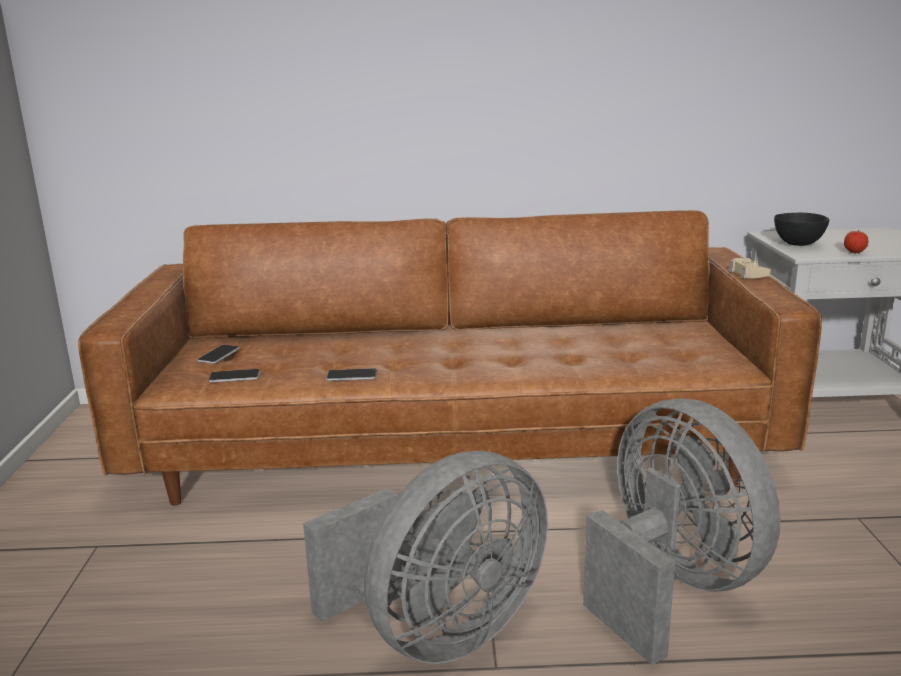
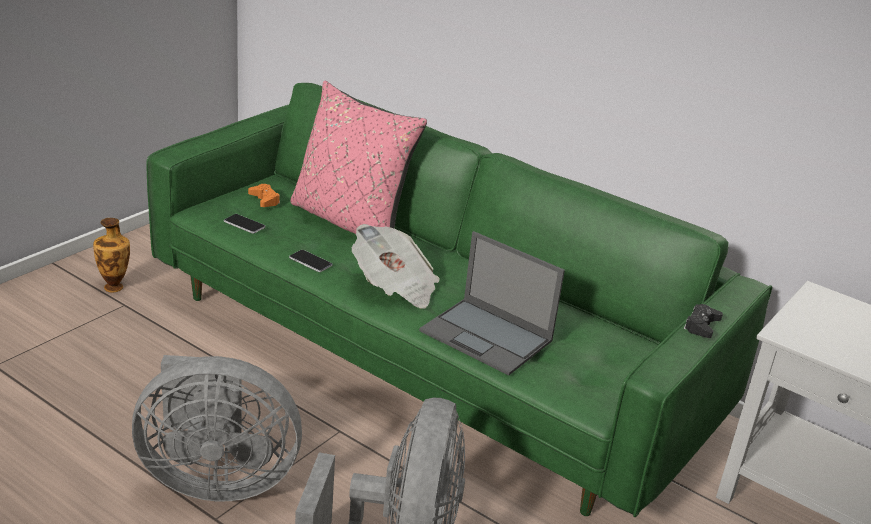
camera: 35 degrees right, 10 degrees up
brown sofa [78,210,822,506] -> green sofa [146,83,772,517]
phone [197,345,240,364] -> orange game controller [248,184,280,207]
beige game controller [729,258,771,279] -> black game controller [684,304,723,338]
black bowl [774,213,829,246] -> none
apple [844,230,868,253] -> none
none -> vase [93,218,130,292]
none -> pink pillow [290,81,427,234]
none -> newspaper [351,224,440,309]
none -> laptop [419,231,565,376]

